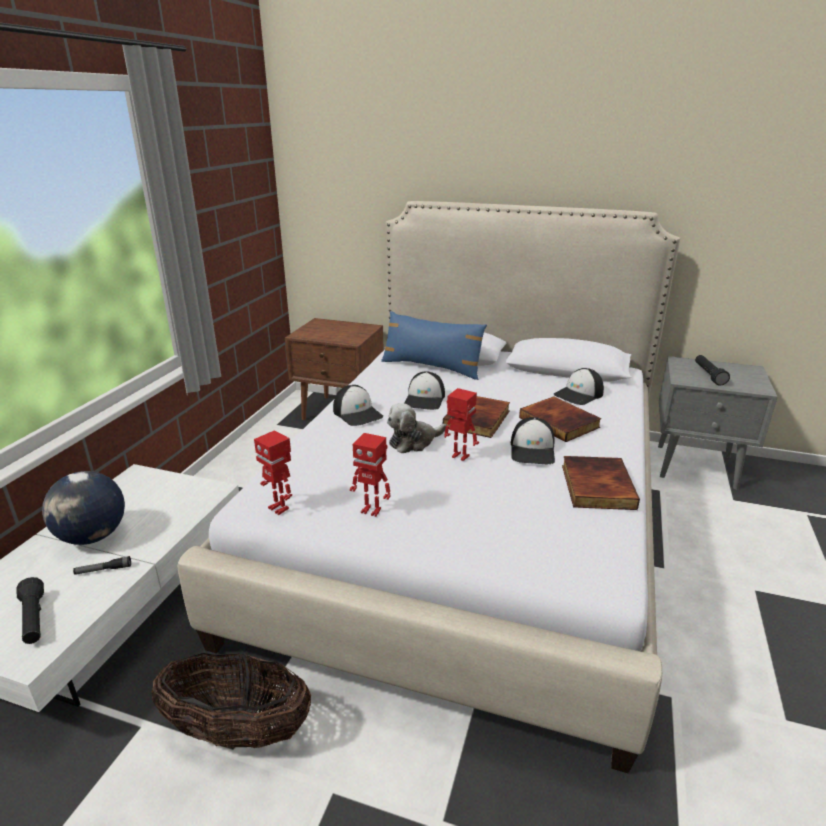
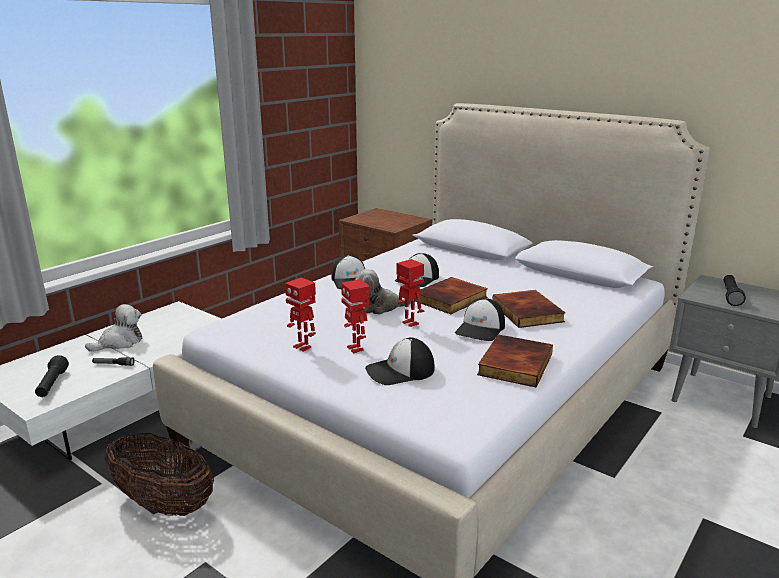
camera: 20 degrees right, 5 degrees down
globe [42,471,125,545] -> plush toy [85,304,142,351]
toy robot [254,430,292,515] -> toy robot moved to [341,279,370,354]
blue pillow [381,311,487,380] -> none
cap [554,368,604,405] -> cap moved to [365,337,435,385]

